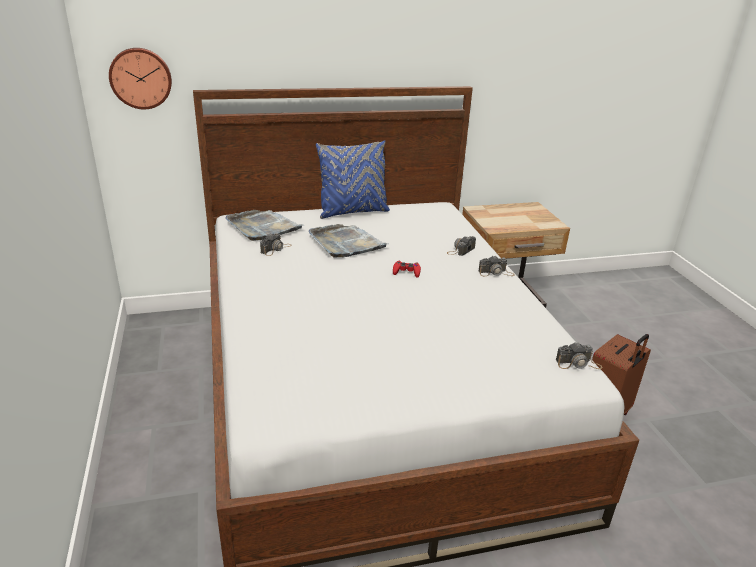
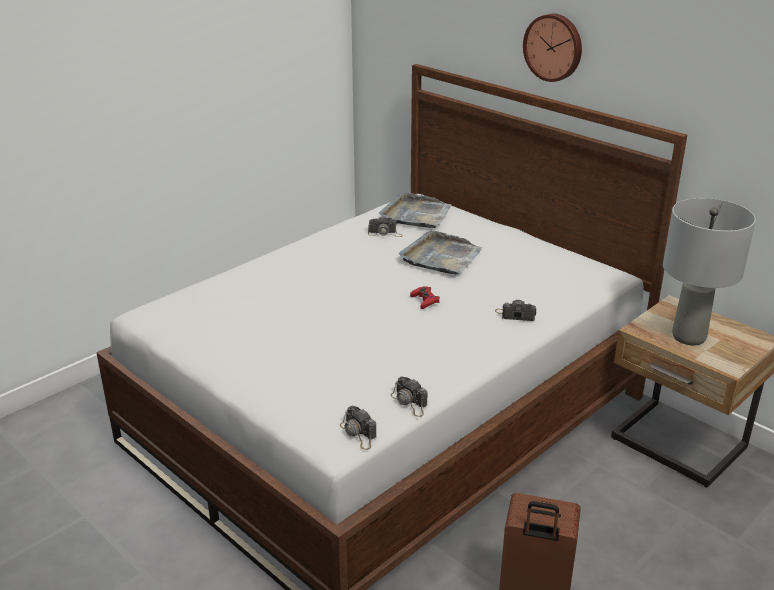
camera: 60 degrees right, 0 degrees up
wall clock [109,48,172,109] -> wall clock moved to [523,14,582,82]
blue pillow [316,140,390,219] -> none
camera [478,255,515,276] -> camera moved to [390,376,428,417]
none -> grey table lamp [663,198,756,345]

